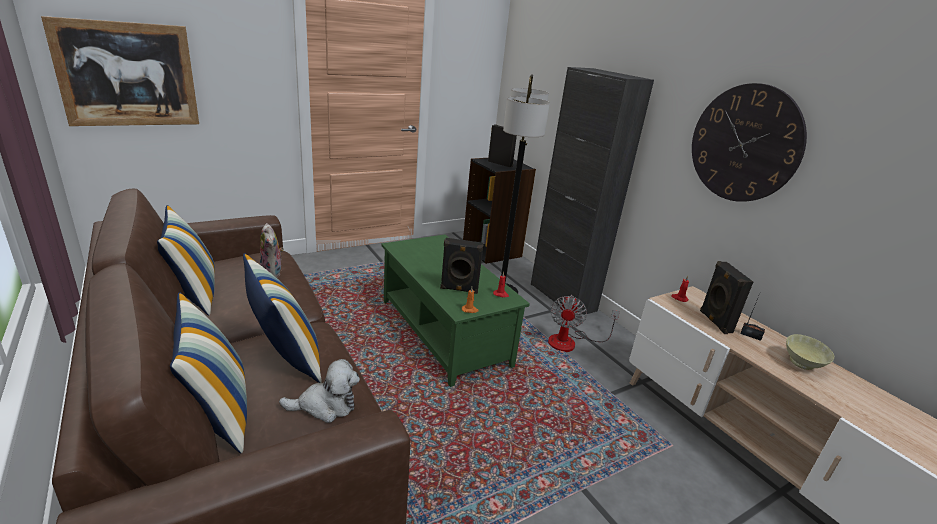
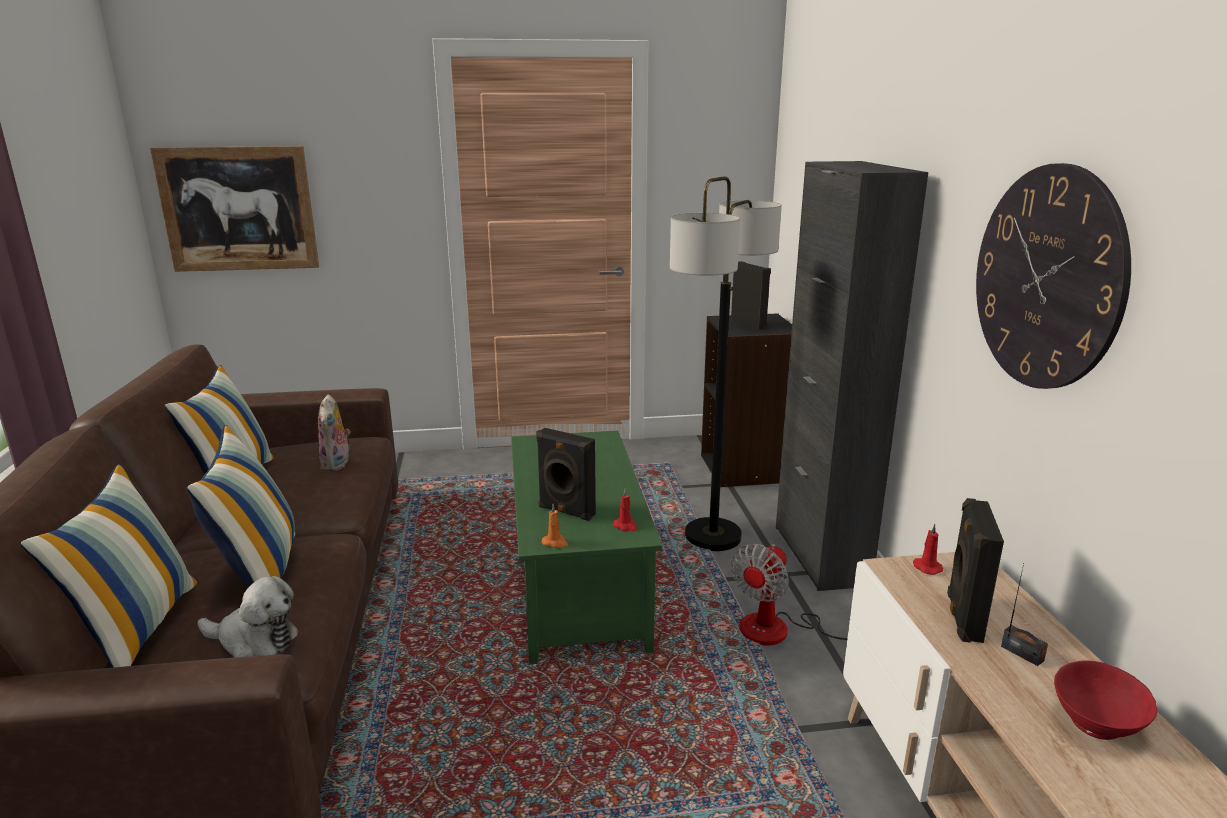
camera: 25 degrees right, 5 degrees down
beige bowl [786,334,834,370] -> red bowl [1054,660,1157,740]

